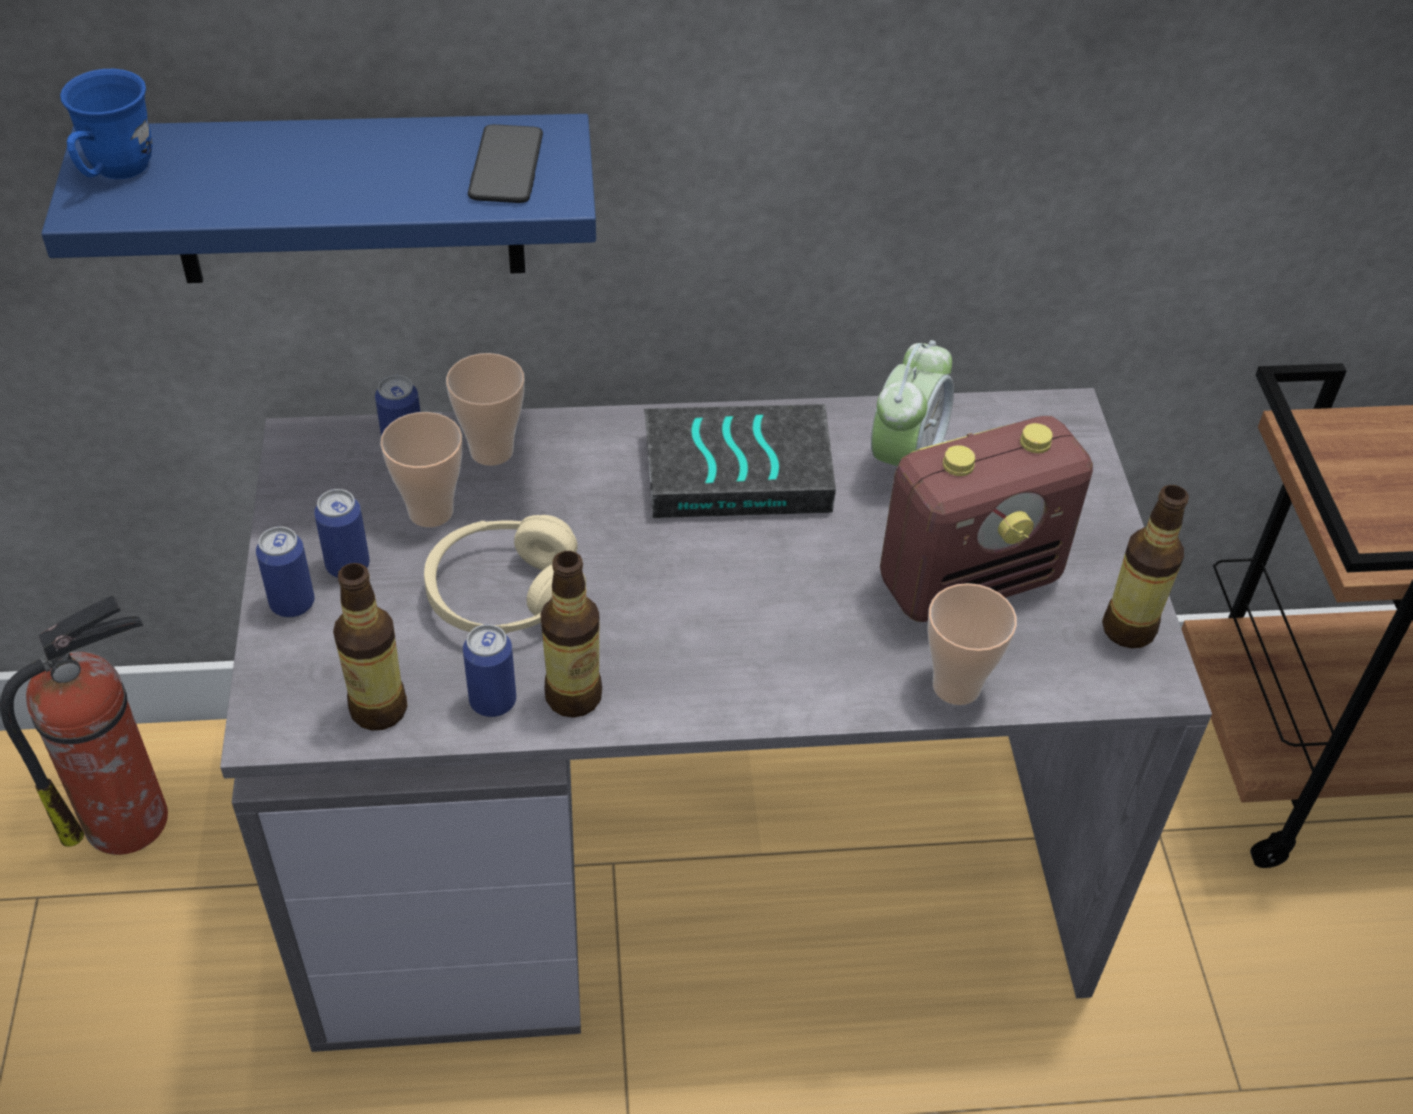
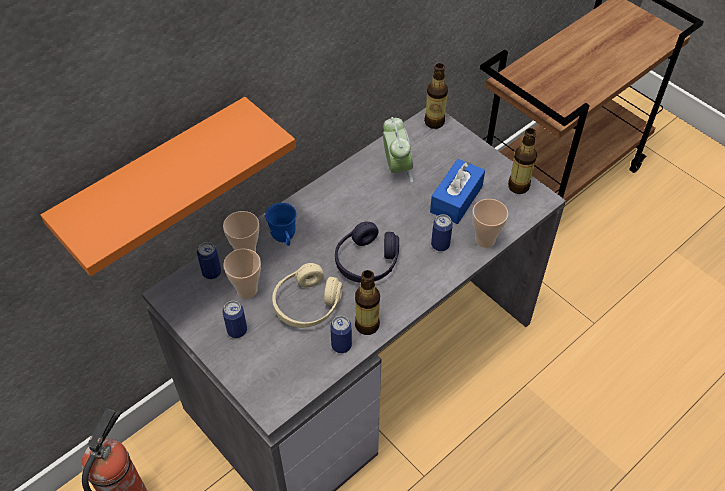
camera: 35 degrees left, 5 degrees up
blue shelf [41,114,596,283] -> orange shelf [41,97,296,276]
blue mug [60,69,152,179] -> blue mug moved to [265,203,297,246]
can [256,526,314,618] -> can moved to [431,214,453,251]
bottle [333,563,407,730] -> bottle moved to [424,63,448,129]
phone [468,124,543,203] -> none
book [644,404,836,518] -> none
radio [880,416,1093,622] -> blue tissue box [430,159,485,224]
none -> purple headphones [335,222,399,283]

